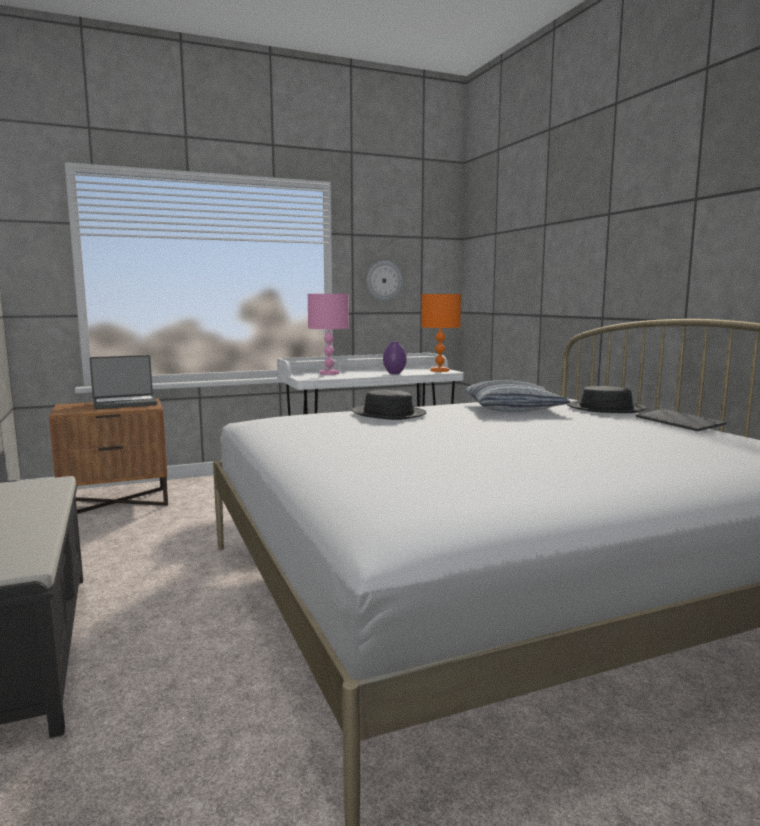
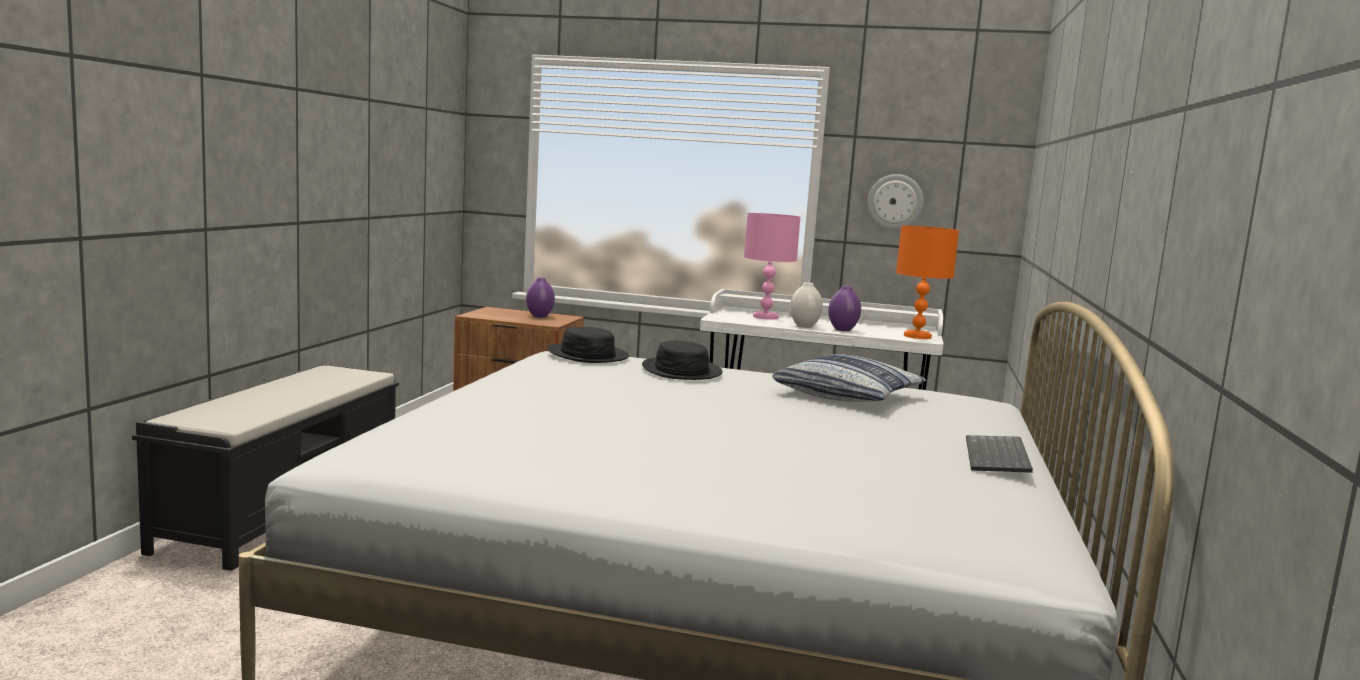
camera: 35 degrees right, 0 degrees up
laptop [90,355,157,409] -> purple vase [526,277,555,318]
black hat [567,386,647,413] -> black hat moved to [548,327,629,363]
none -> white vase [790,282,823,328]

